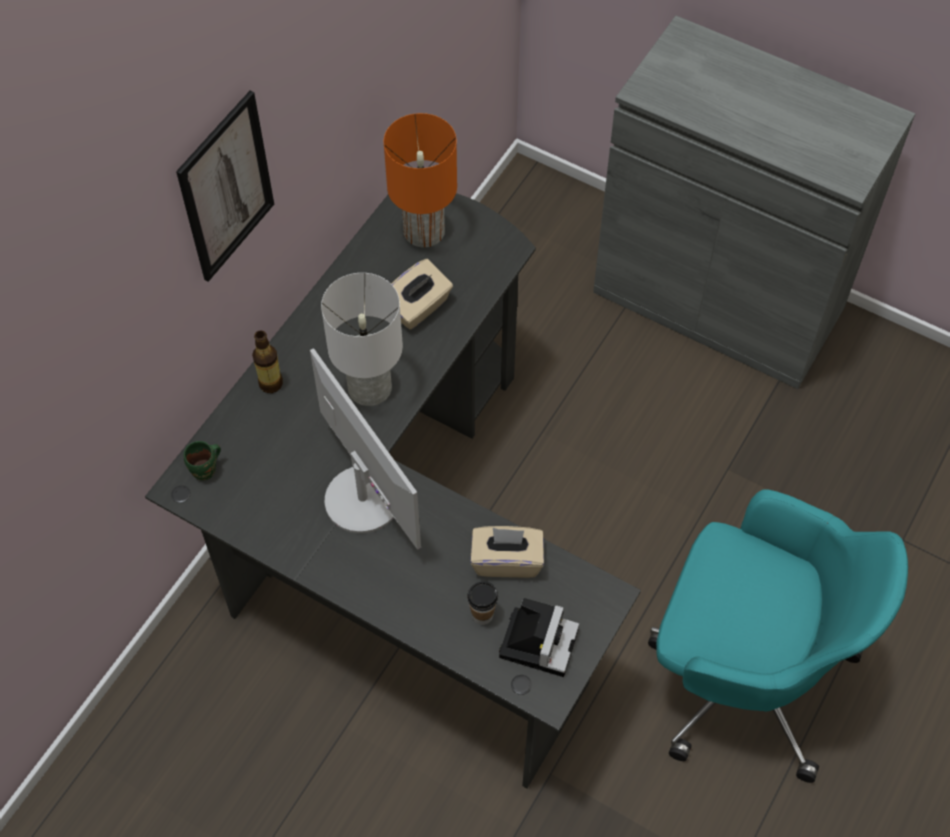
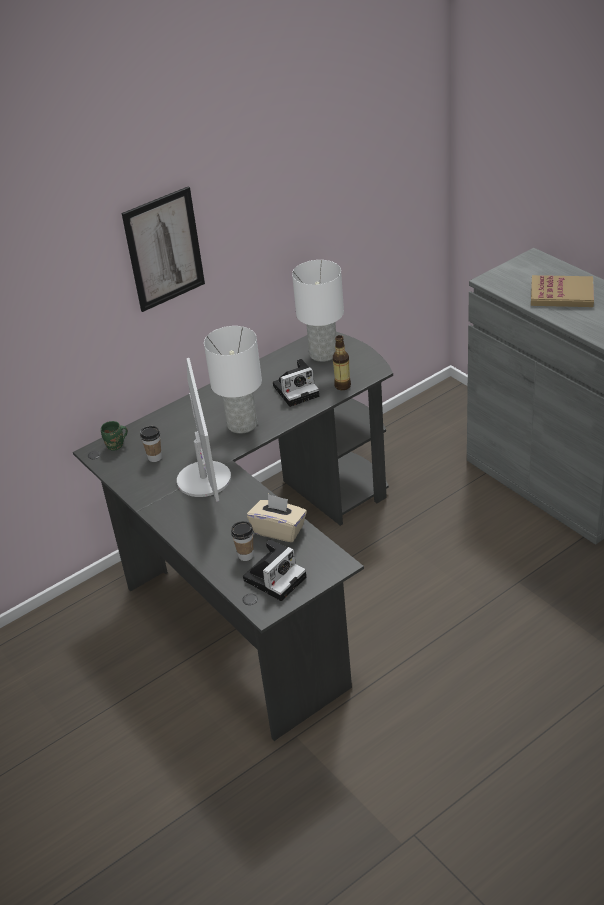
camera: 25 degrees right, 20 degrees down
bottle [252,331,283,393] -> bottle moved to [333,335,351,390]
orange table lamp [384,113,457,248] -> white table lamp [292,260,344,362]
beige tissue box [391,259,453,330] -> camera [273,359,319,407]
turquoise office chair [648,489,908,783] -> none
none -> cup [140,426,162,462]
none -> book [531,275,594,307]

